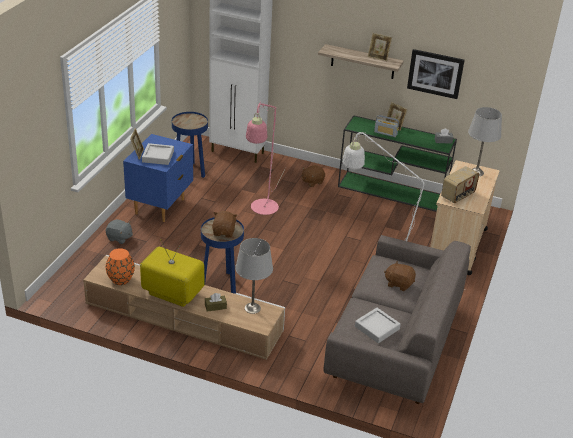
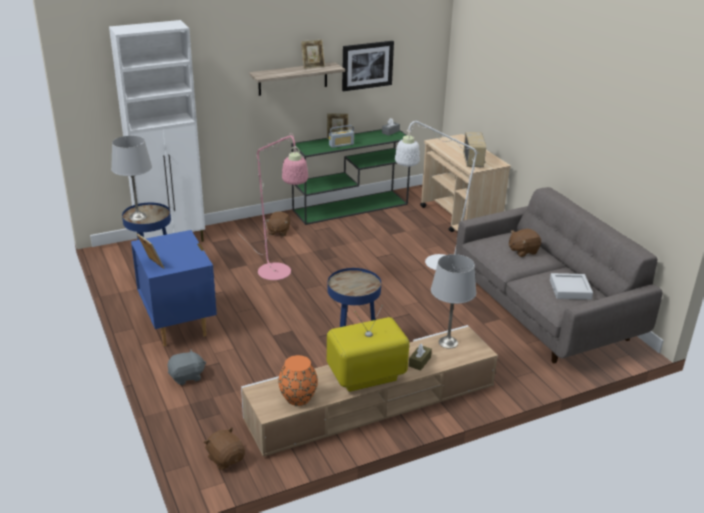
camera: 45 degrees left, 5 degrees down
grey tray [142,143,174,165] -> none
brown plush toy [212,211,237,237] -> brown plush toy moved to [204,428,245,470]
grey table lamp [468,107,502,176] -> grey table lamp moved to [111,136,152,221]

